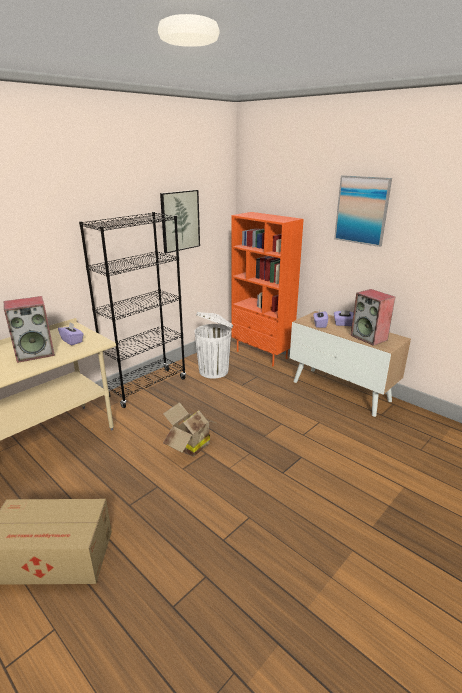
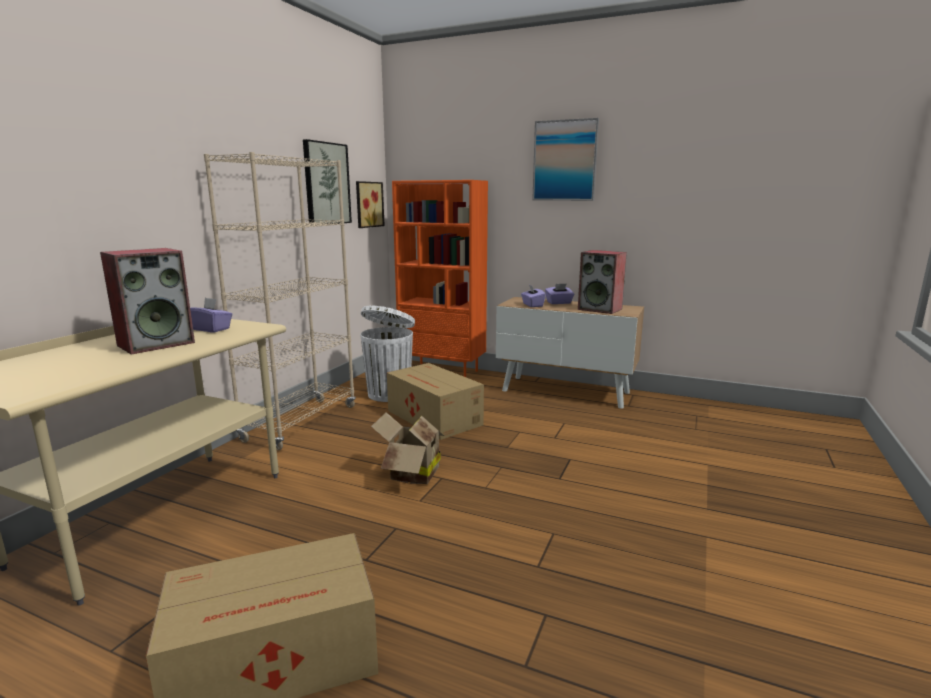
camera: 20 degrees left, 10 degrees down
black bookcase [79,212,186,408] -> beige bookcase [204,152,356,450]
none -> picture [356,181,385,228]
none -> cardboard box [387,363,484,440]

